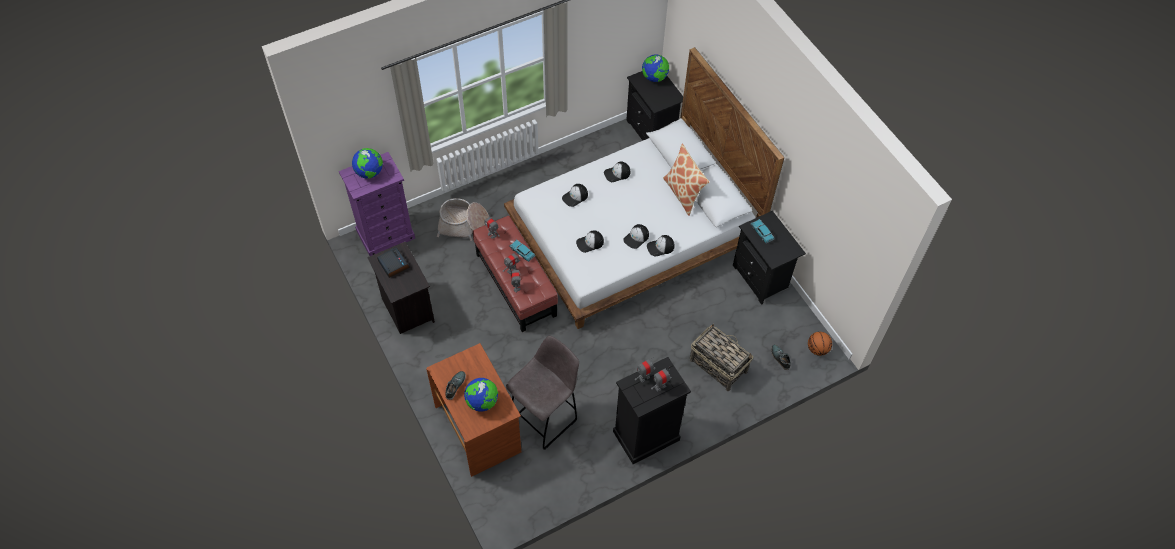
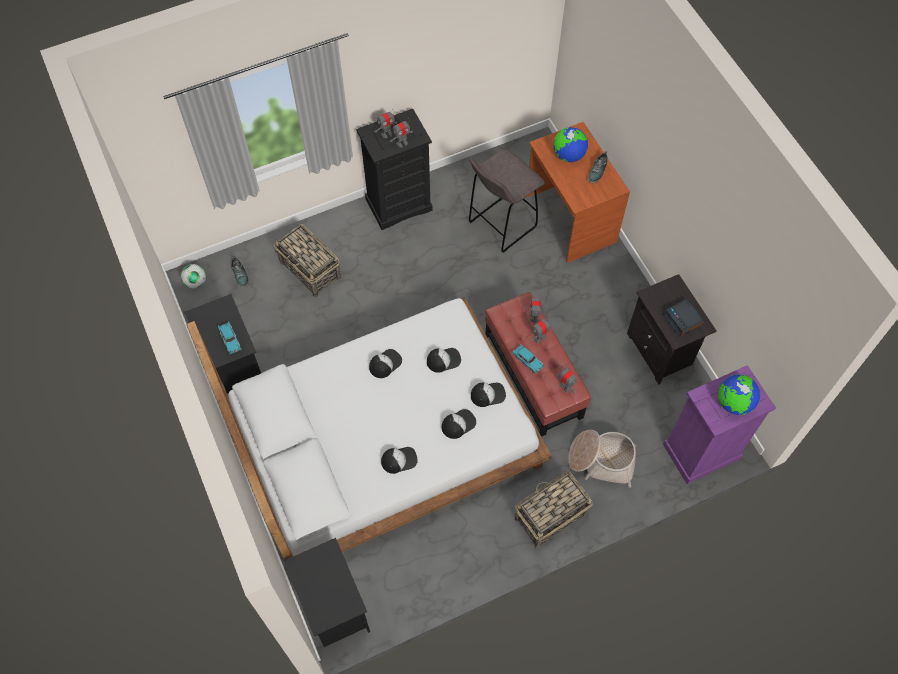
camera: 175 degrees left, 5 degrees up
globe [642,54,669,82] -> none
cap [647,235,674,257] -> cap moved to [471,383,506,407]
pillow [663,144,710,216] -> none
basketball [808,332,832,356] -> football [181,264,206,289]
none -> basket [515,471,593,549]

